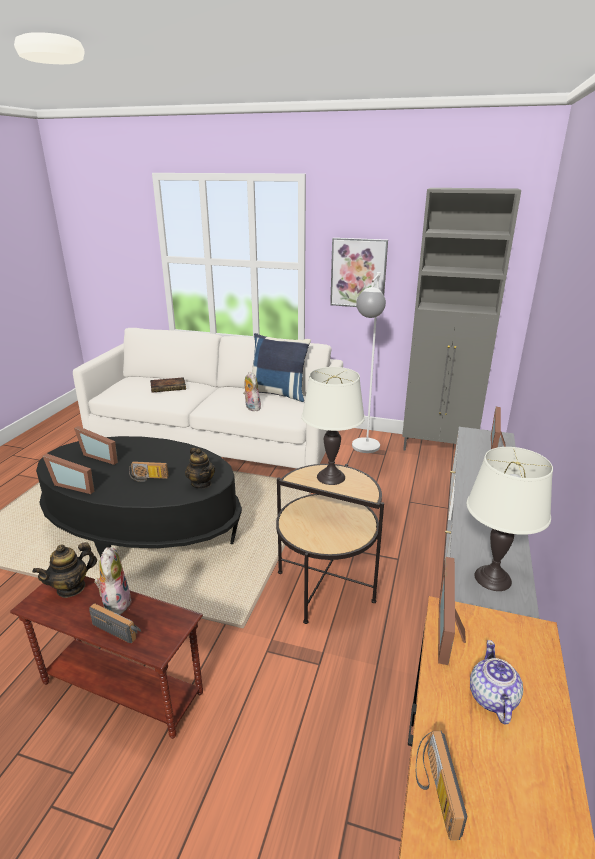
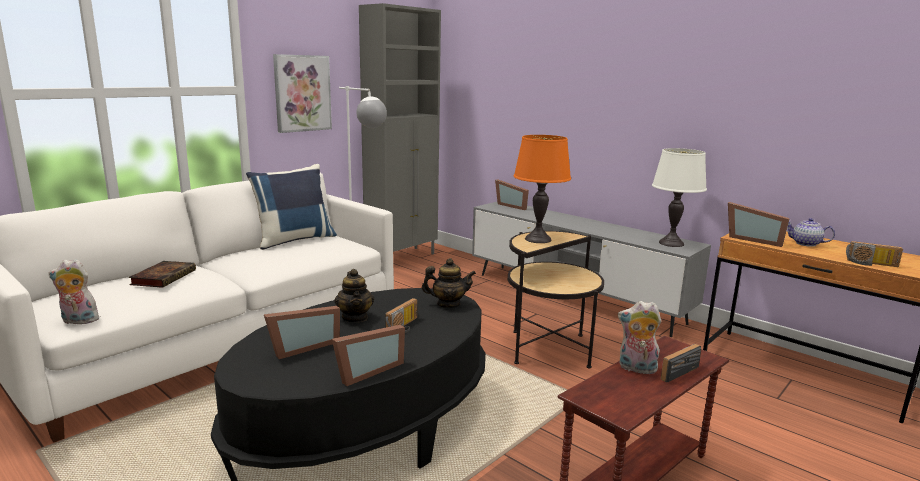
camera: 65 degrees left, 10 degrees down
teapot [32,542,97,598] -> teapot moved to [334,269,374,323]
plush toy [243,372,261,411] -> plush toy moved to [49,259,102,324]
white table lamp [302,367,365,485] -> orange table lamp [514,135,571,243]

